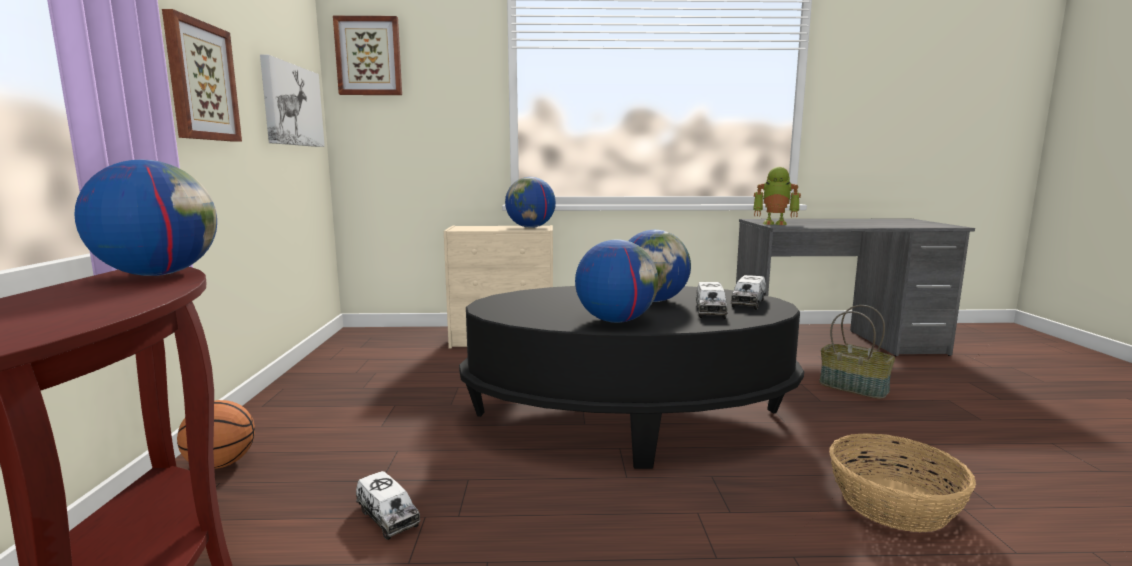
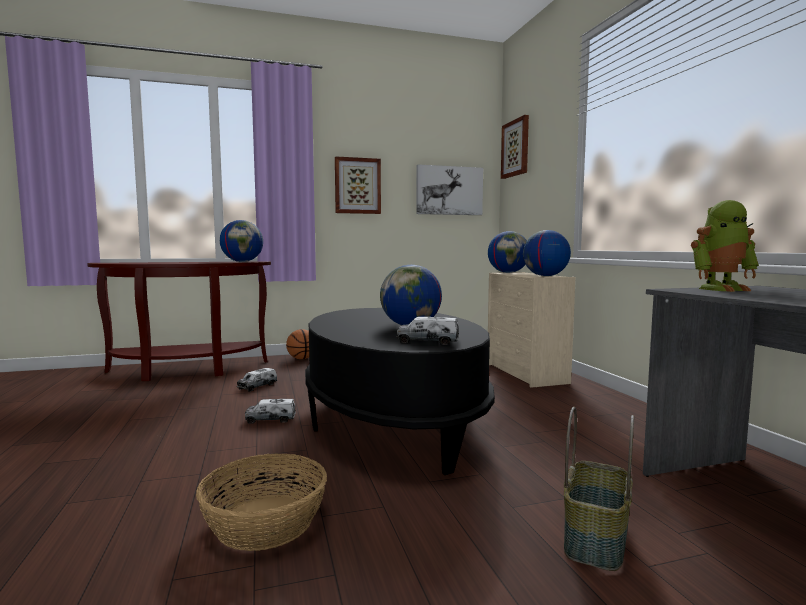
camera: 75 degrees right, 5 degrees down
globe [575,239,658,323] -> globe moved to [488,231,527,273]
toy truck [696,282,727,319] -> toy truck moved to [245,399,296,424]
toy robot [753,167,801,225] -> toy robot turned 105 degrees counterclockwise [691,200,759,292]

